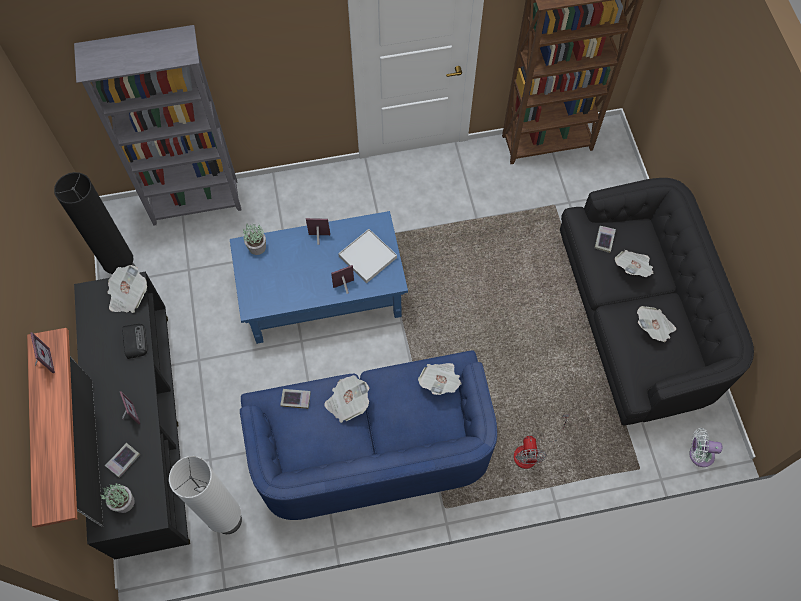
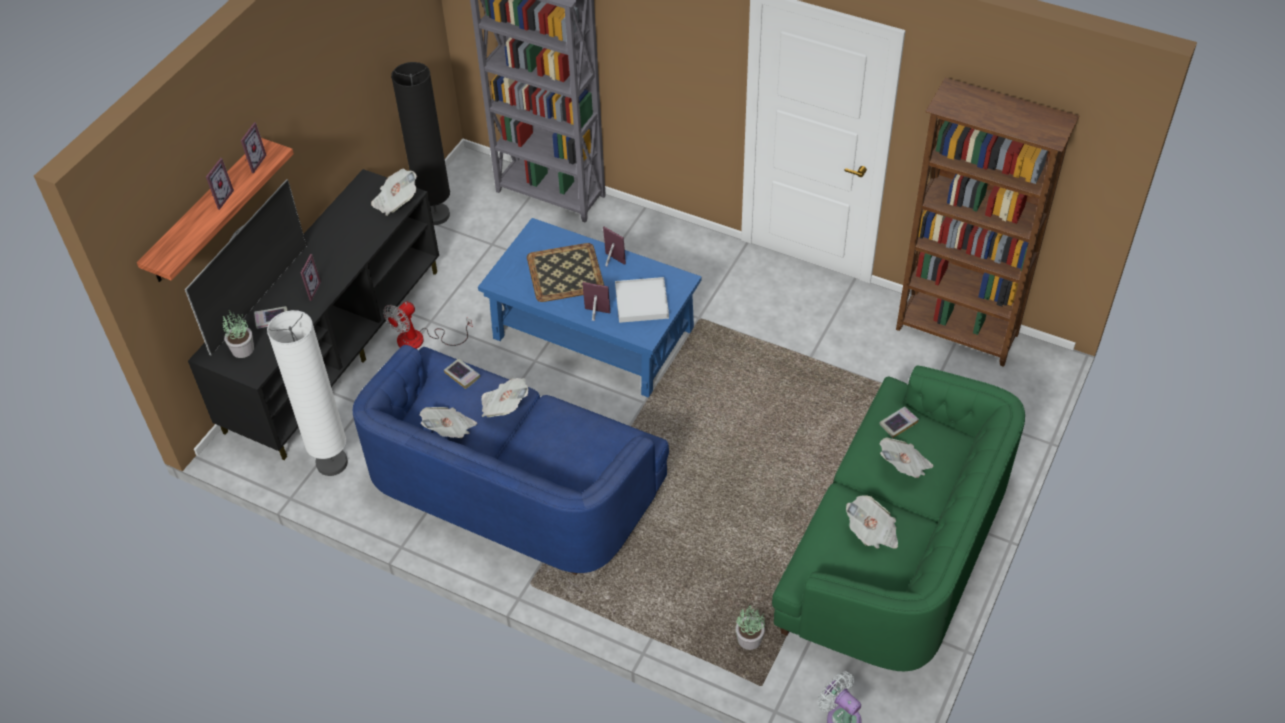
camera: 40 degrees right, 15 degrees down
radio [122,324,147,359] -> none
potted plant [243,223,266,255] -> potted plant moved to [736,604,765,650]
newspaper [418,363,462,395] -> newspaper moved to [420,407,477,438]
fan [514,414,570,469] -> fan moved to [383,301,473,349]
black sofa [560,178,754,425] -> green sofa [772,365,1025,671]
none -> picture frame [206,158,234,210]
none -> tray [527,243,604,302]

